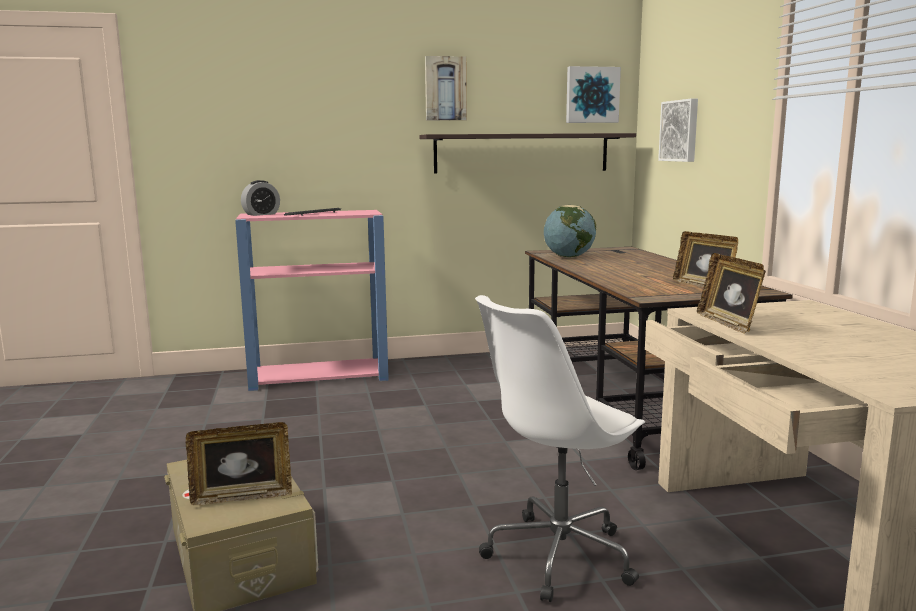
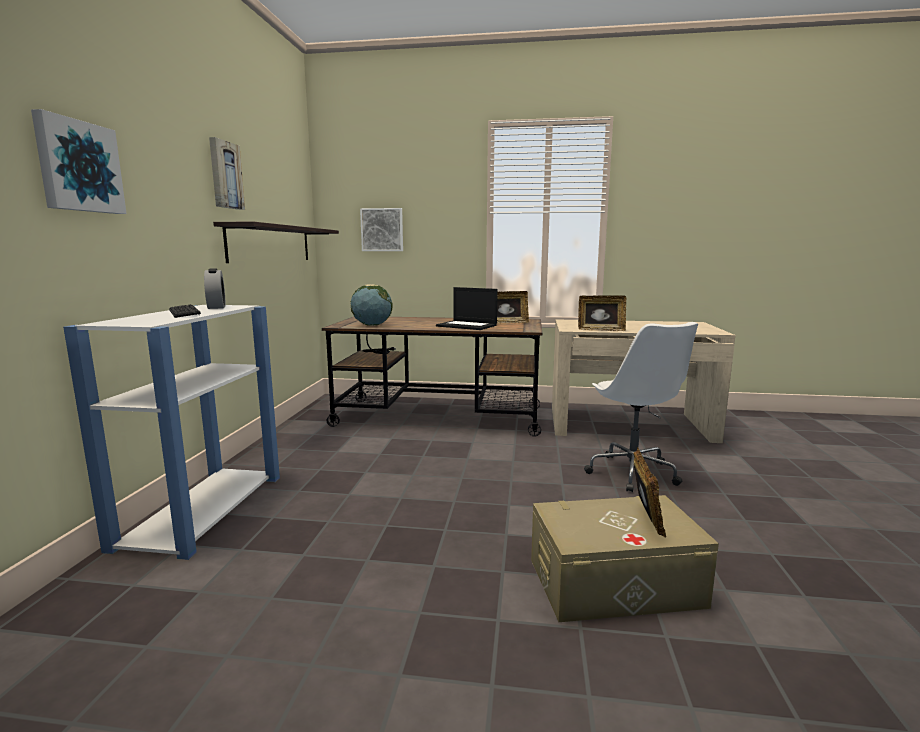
camera: 70 degrees left, 0 degrees up
pink bookcase [235,210,389,391] -> white bookcase [63,305,280,560]
alarm clock [241,180,280,216] -> alarm clock moved to [204,268,226,309]
picture [566,66,621,123] -> picture moved to [31,109,127,214]
none -> laptop [436,287,498,330]

